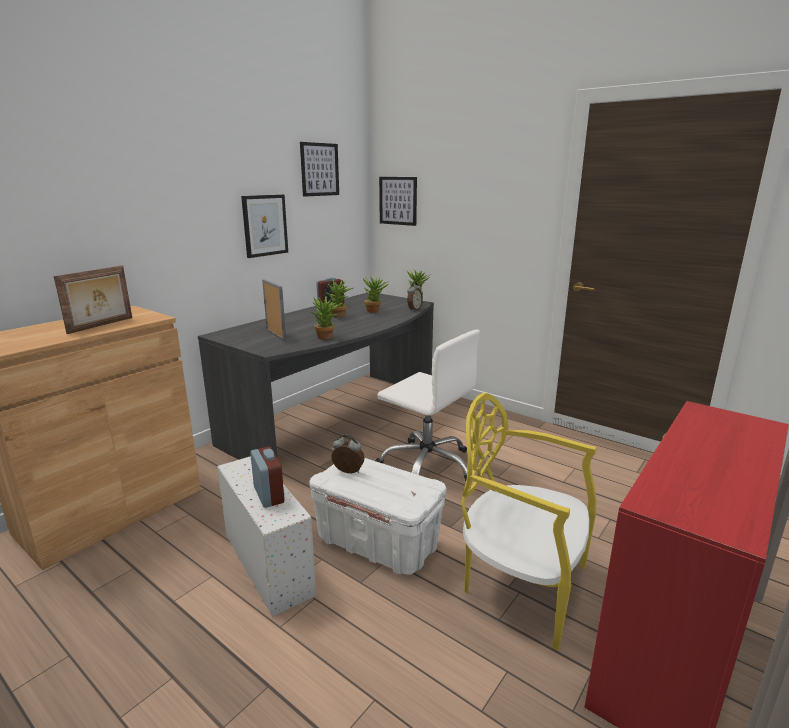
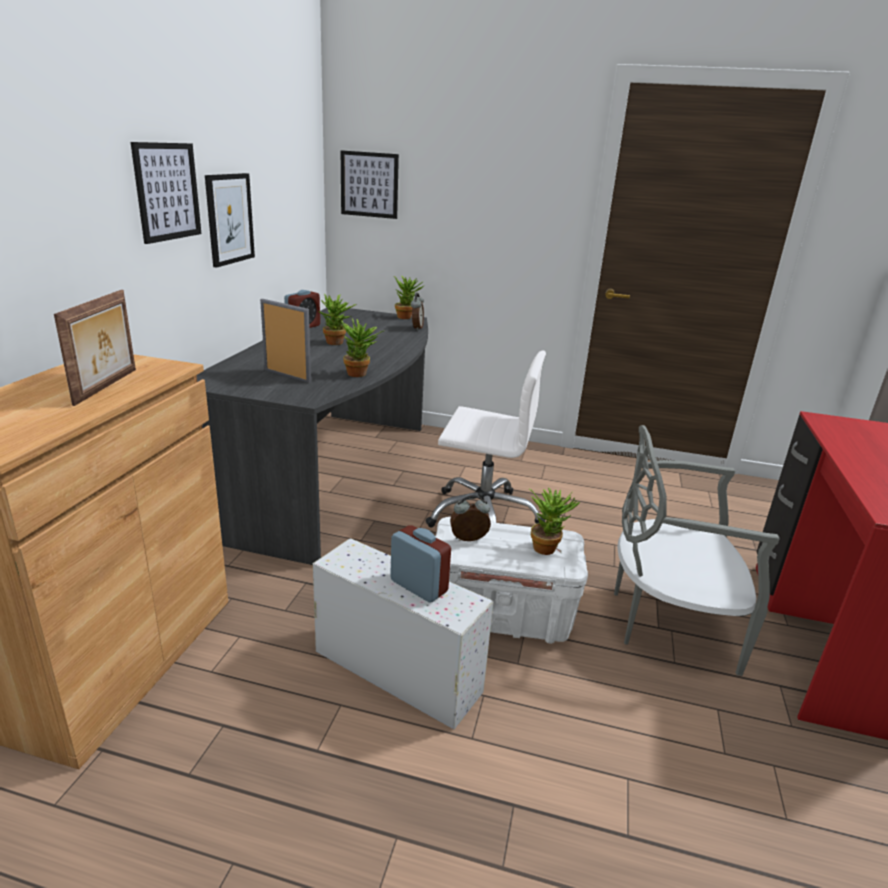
camera: 25 degrees left, 5 degrees up
picture [300,142,339,197] -> picture moved to [131,142,201,244]
potted plant [363,276,389,313] -> potted plant moved to [529,487,580,555]
yellow chair [461,392,597,650] -> grey chair [614,425,780,676]

